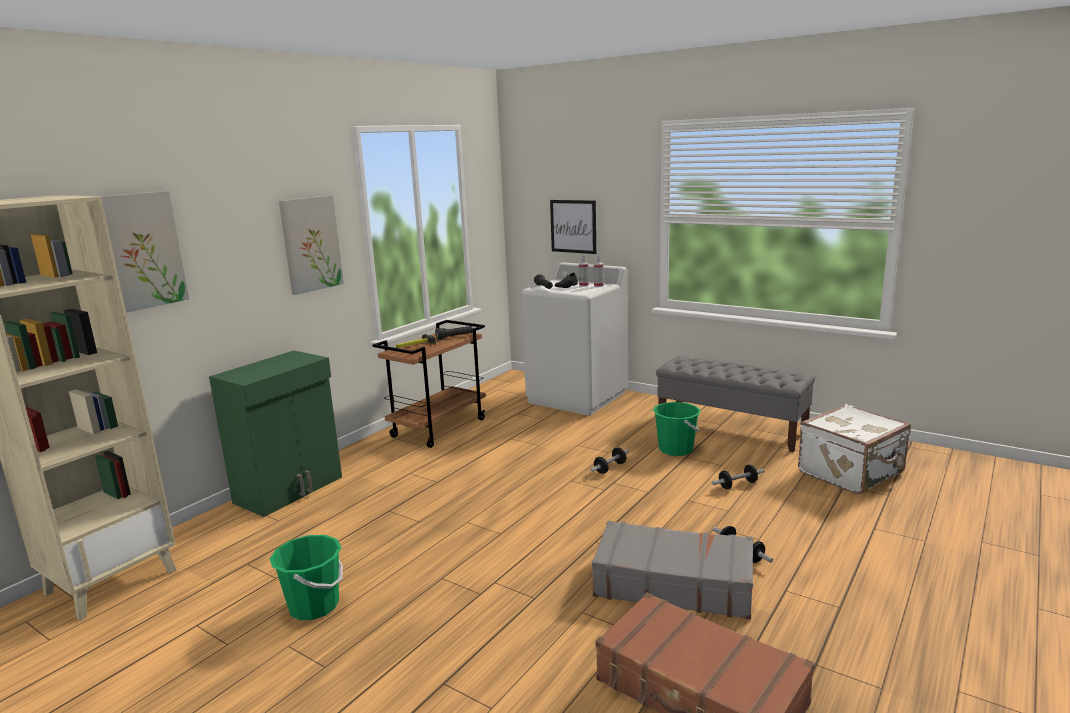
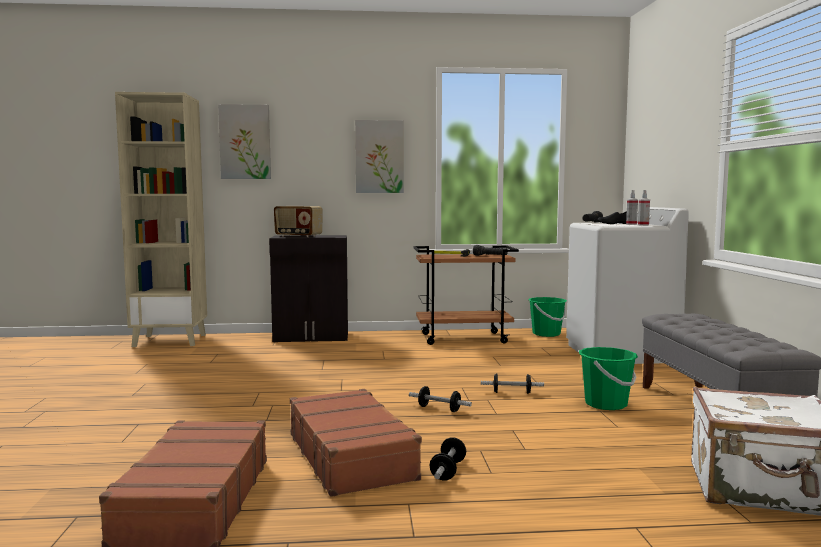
camera: 50 degrees right, 10 degrees down
green cabinet [209,351,342,517] -> black cabinet [269,235,348,342]
green bucket [270,535,343,620] -> green bucket moved to [528,297,567,337]
picture [550,200,596,254] -> none
grey suitcase [592,521,753,619] -> brown suitcase [290,389,422,497]
dumbbell [712,465,764,489] -> dumbbell moved to [409,386,472,412]
none -> radio [274,206,322,237]

